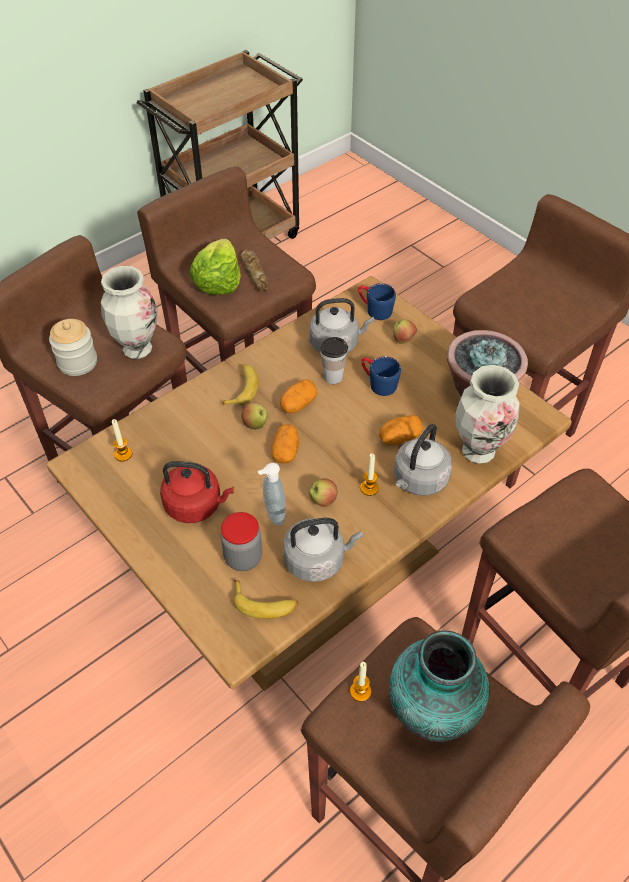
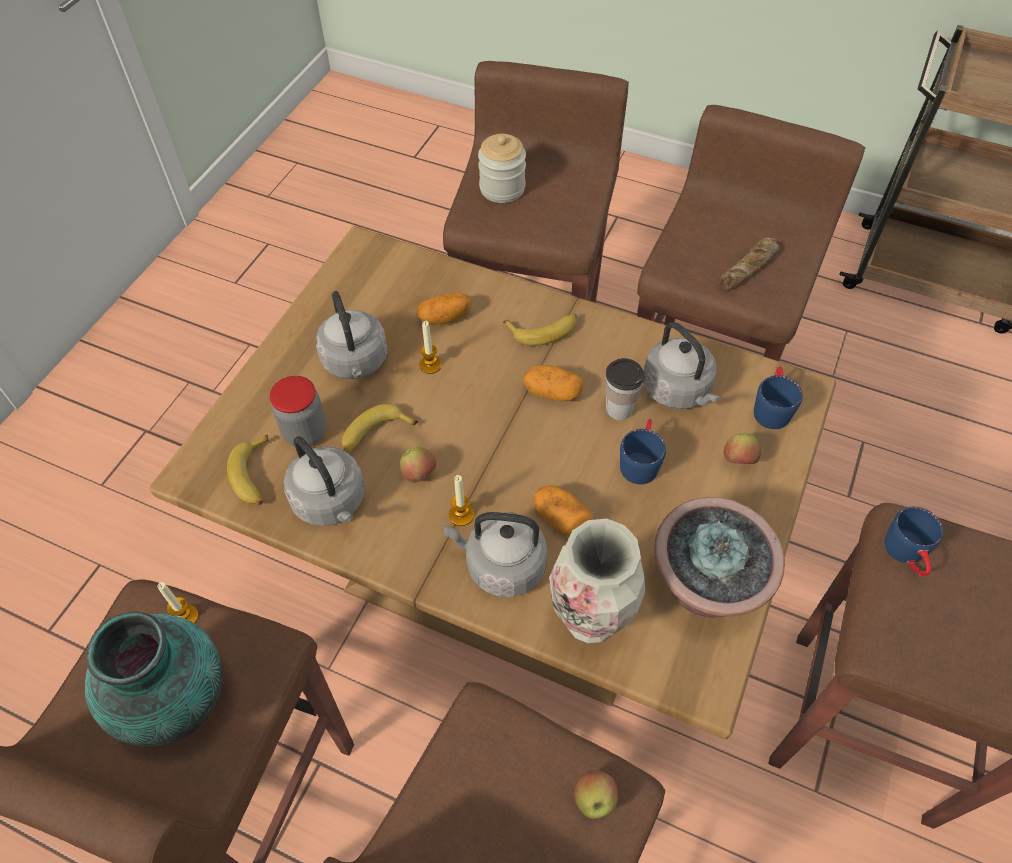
camera: 65 degrees right, 5 degrees up
vase [101,266,157,359] -> none
candle [112,419,132,461] -> candle moved to [419,321,442,374]
red kettle [160,461,234,523] -> grey kettle [316,291,388,379]
lettuce [190,239,241,295] -> none
apple [241,403,267,429] -> apple moved to [574,771,618,819]
soap dispenser [258,463,286,526] -> banana [342,404,418,454]
potato [271,424,299,463] -> potato moved to [417,292,472,325]
none -> blue mug [885,506,943,576]

